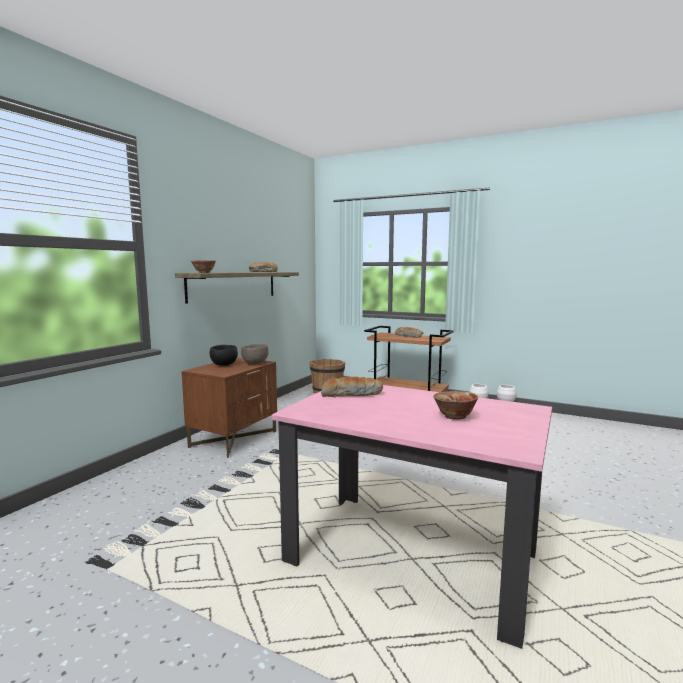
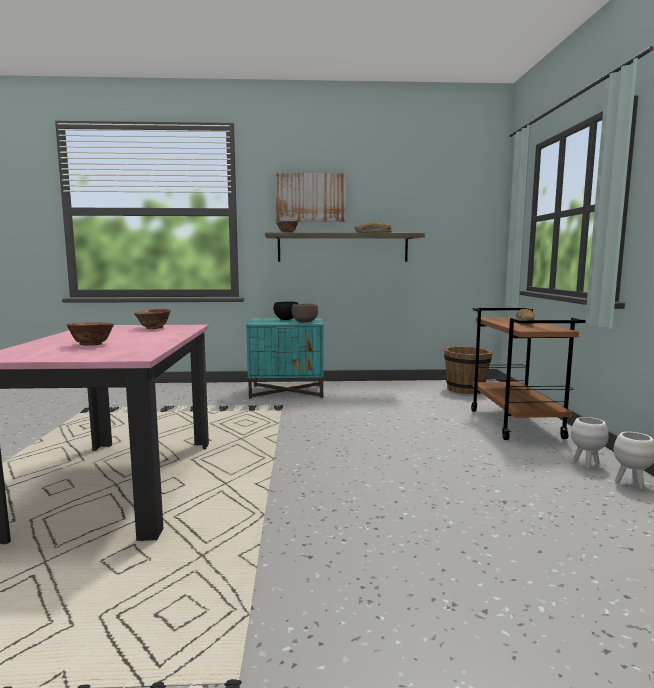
camera: 60 degrees right, 0 degrees up
brown nightstand [181,357,277,458] -> turquoise nightstand [246,318,324,399]
bread [321,376,383,397] -> bowl [134,309,171,329]
none -> picture [276,173,346,222]

